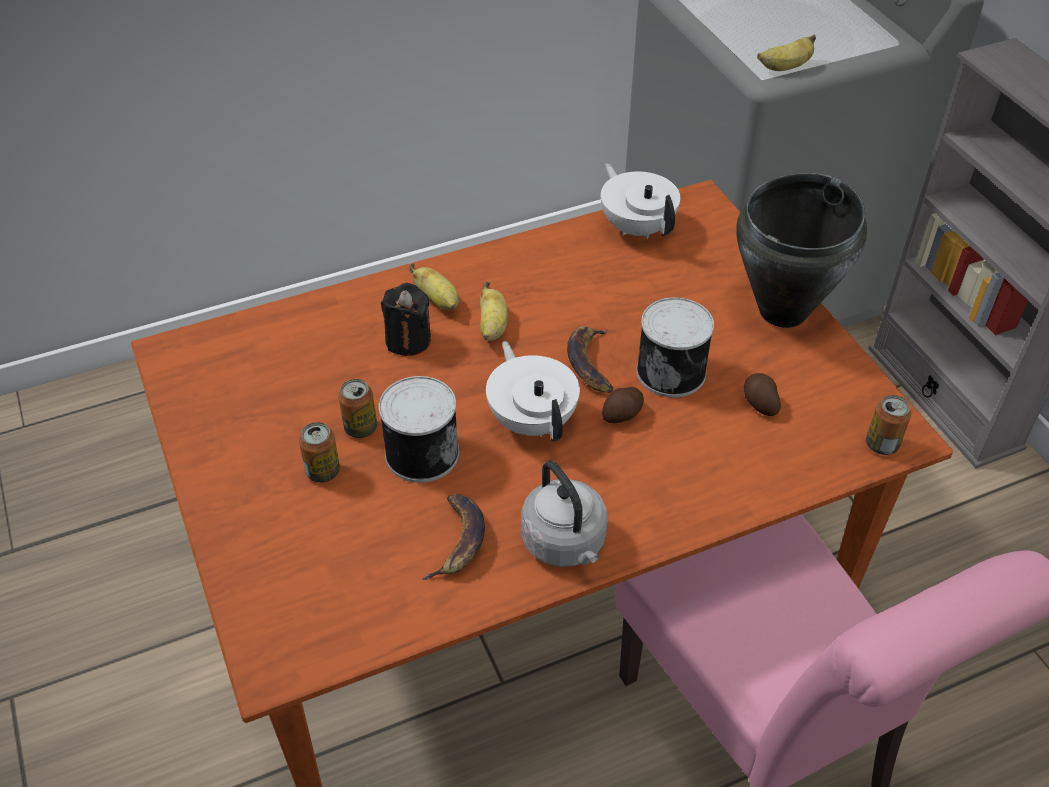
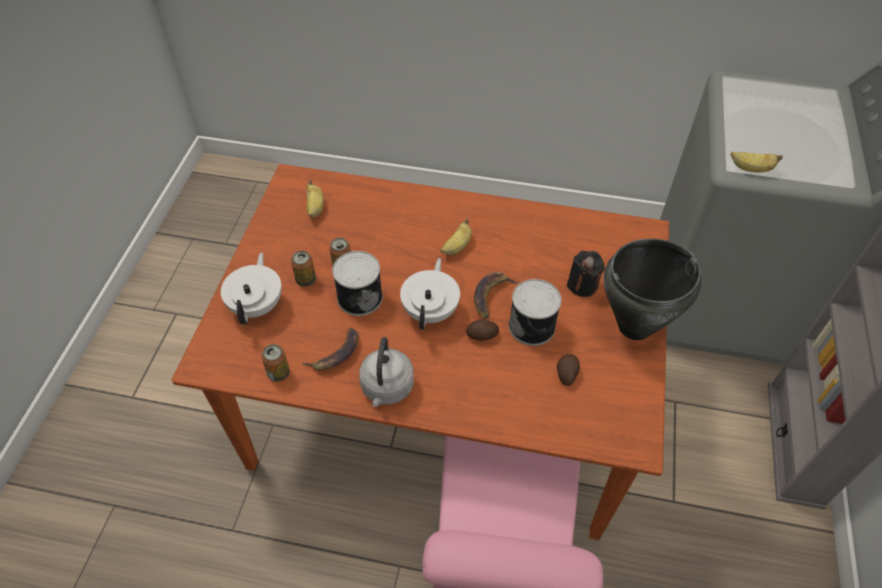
camera: 35 degrees right, 5 degrees up
black candle [381,283,431,356] -> black candle moved to [567,251,605,297]
banana [409,263,459,311] -> banana moved to [307,180,324,217]
white teapot [601,163,680,239] -> white teapot moved to [221,252,282,324]
can [866,395,911,455] -> can moved to [262,344,290,382]

